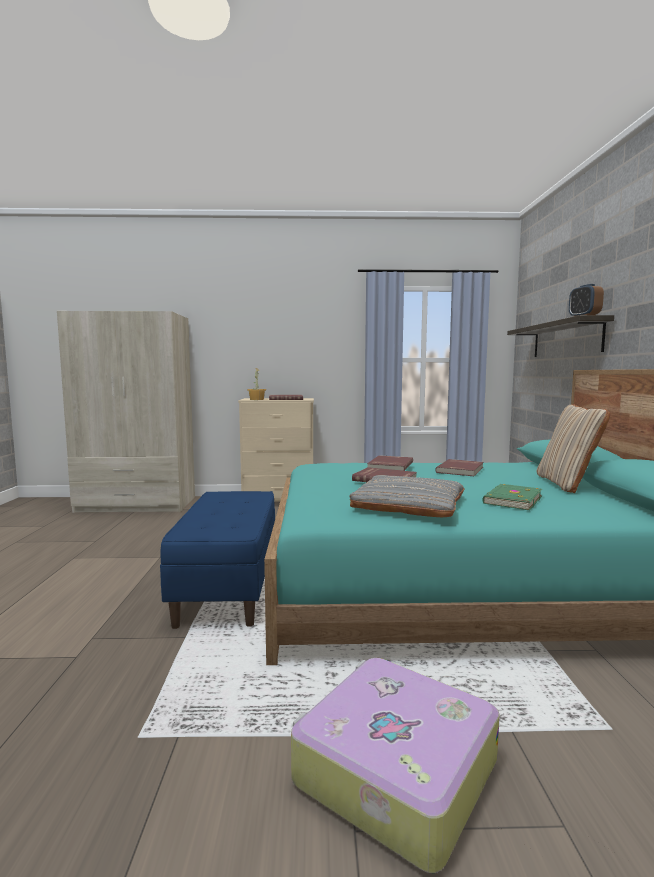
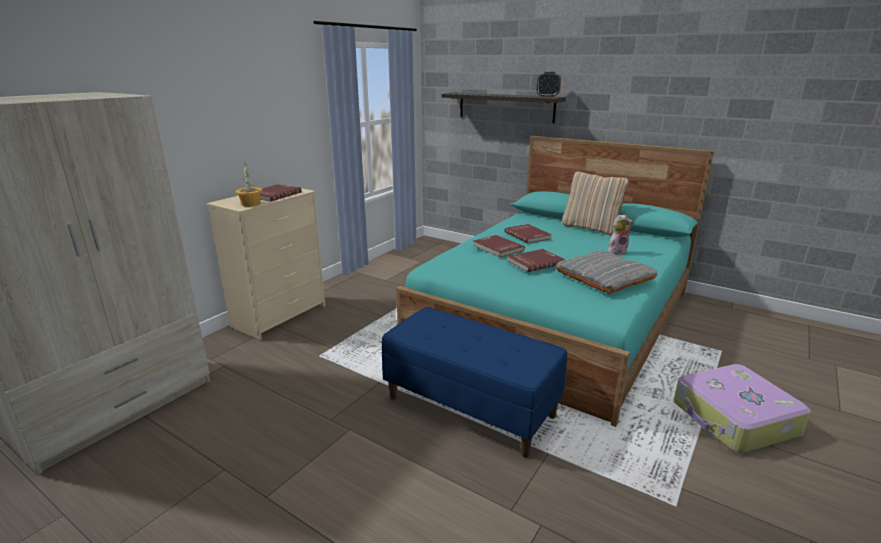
camera: 55 degrees left, 15 degrees up
green book [483,484,542,510] -> plush toy [608,214,634,255]

